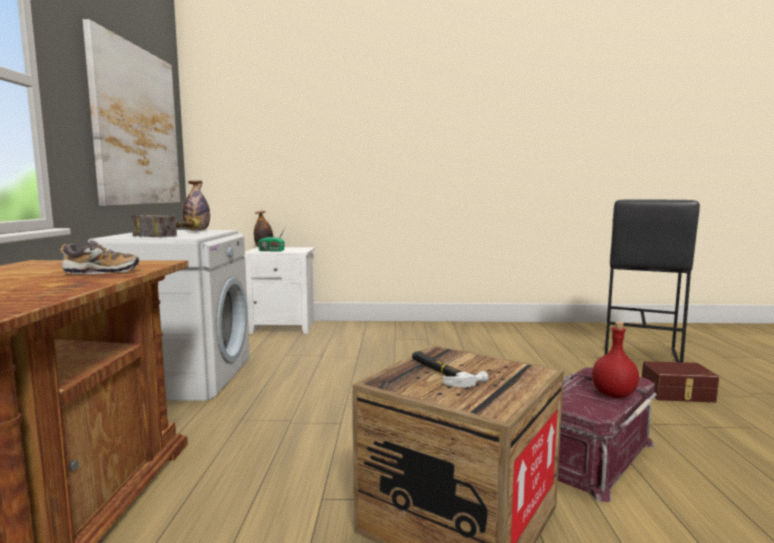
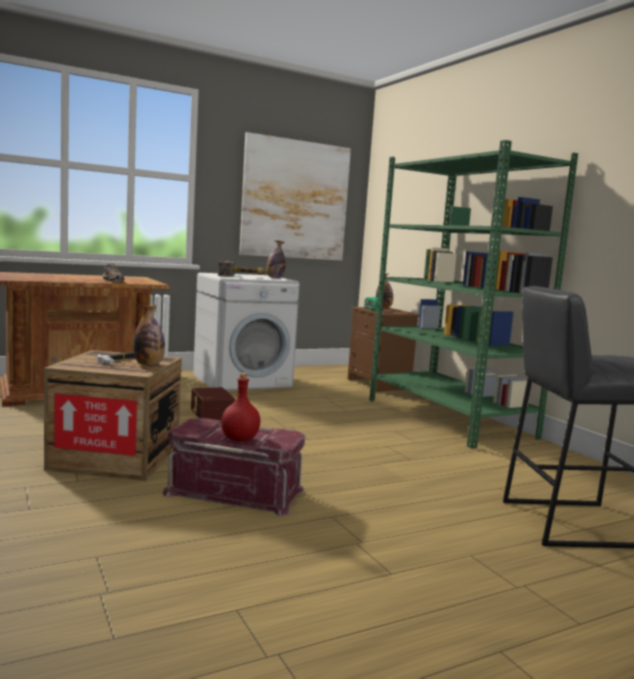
camera: 60 degrees right, 0 degrees up
white nightstand [245,247,315,334] -> brown nightstand [348,307,419,392]
brown storage box [642,361,719,402] -> brown storage box moved to [191,387,235,420]
none -> bottle [133,305,165,365]
none -> green bookcase [369,140,578,448]

